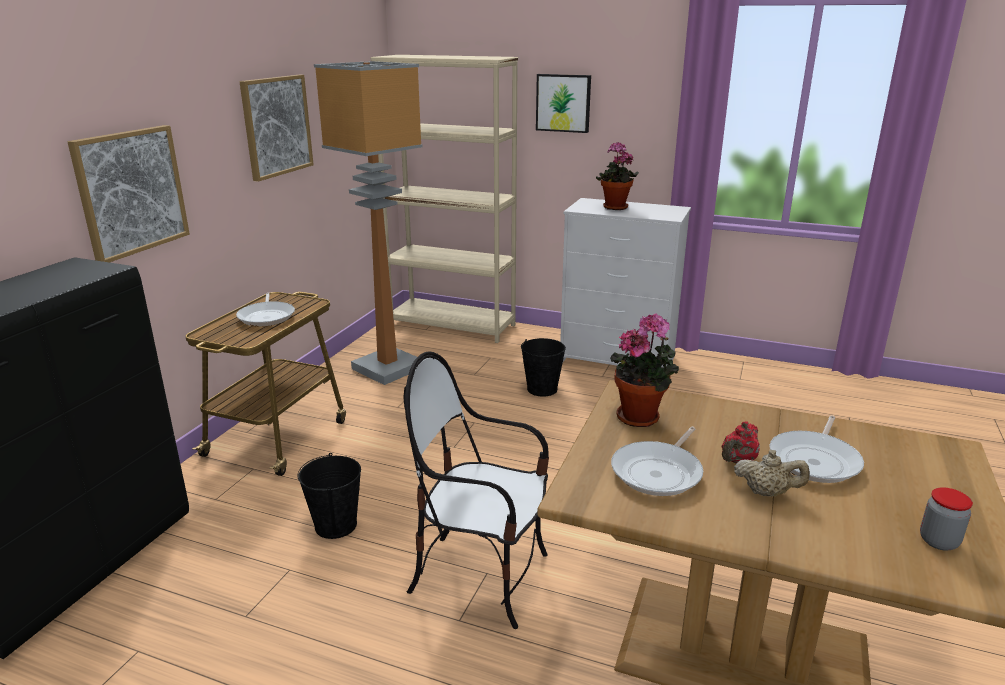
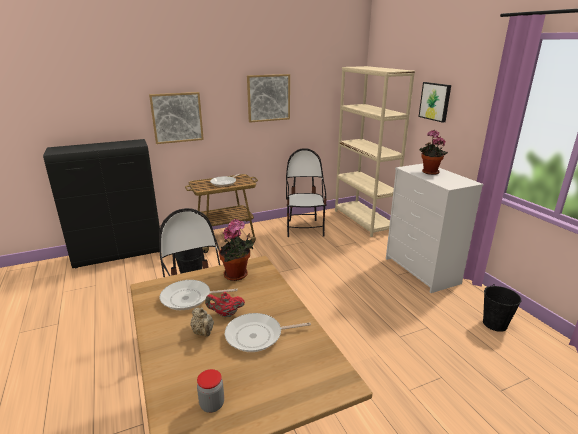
camera: 45 degrees right, 0 degrees up
floor lamp [314,61,423,385] -> chair [286,148,327,237]
black bucket [521,338,566,397] -> black bucket moved to [483,284,521,332]

